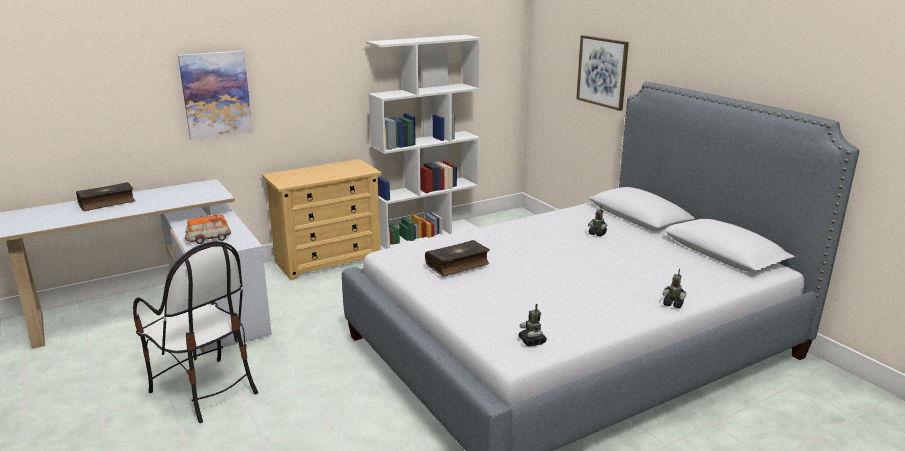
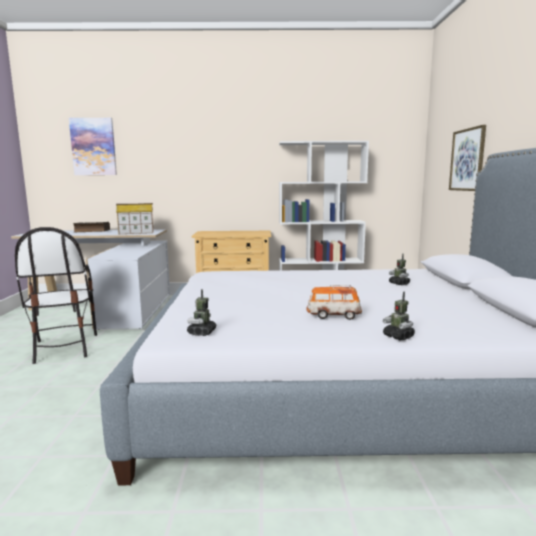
camera: 30 degrees right, 10 degrees down
picture [178,51,253,140] -> picture moved to [69,118,117,175]
toy car [185,213,231,244] -> toy car moved to [307,285,362,320]
book [425,240,490,276] -> none
none -> toy house [116,203,153,234]

